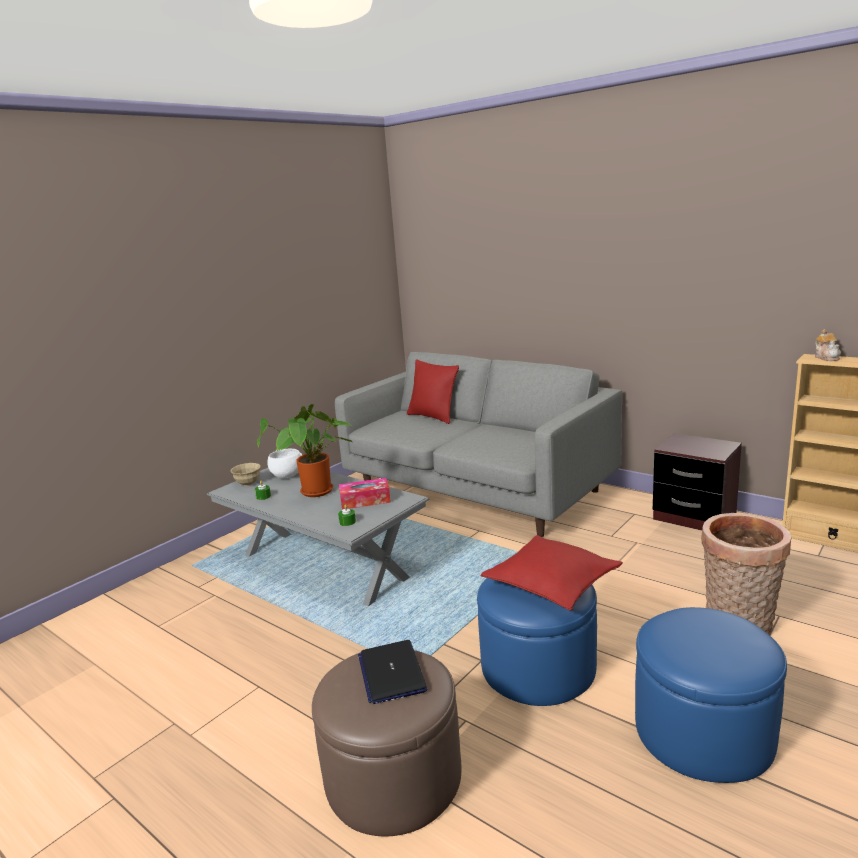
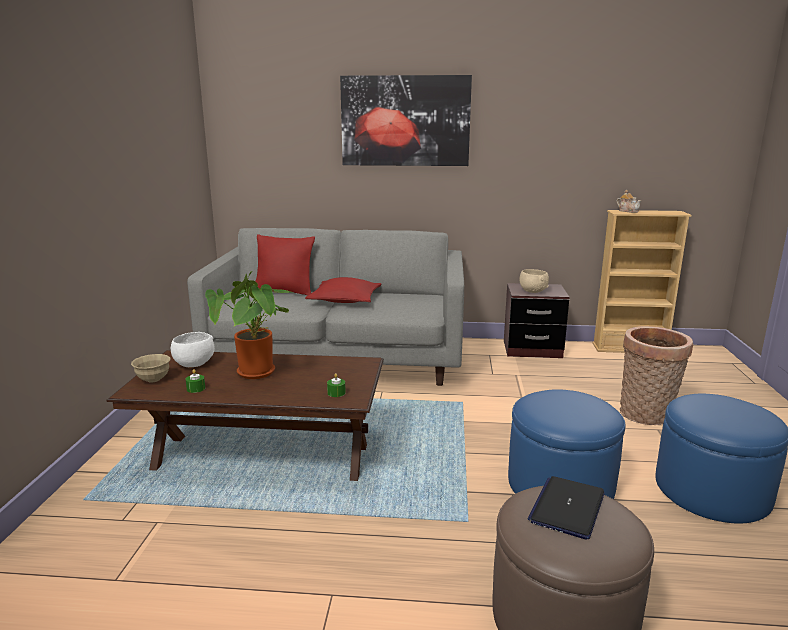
camera: 35 degrees left, 0 degrees up
grey coffee table [207,468,429,606] -> brown coffee table [106,350,384,481]
tissue box [339,478,391,510] -> none
laptop [358,640,427,704] -> laptop turned 75 degrees clockwise [528,476,605,539]
red pillow [480,535,623,611] -> red pillow moved to [305,277,381,303]
none -> picture [340,75,472,166]
none -> beige bowl [519,269,549,293]

